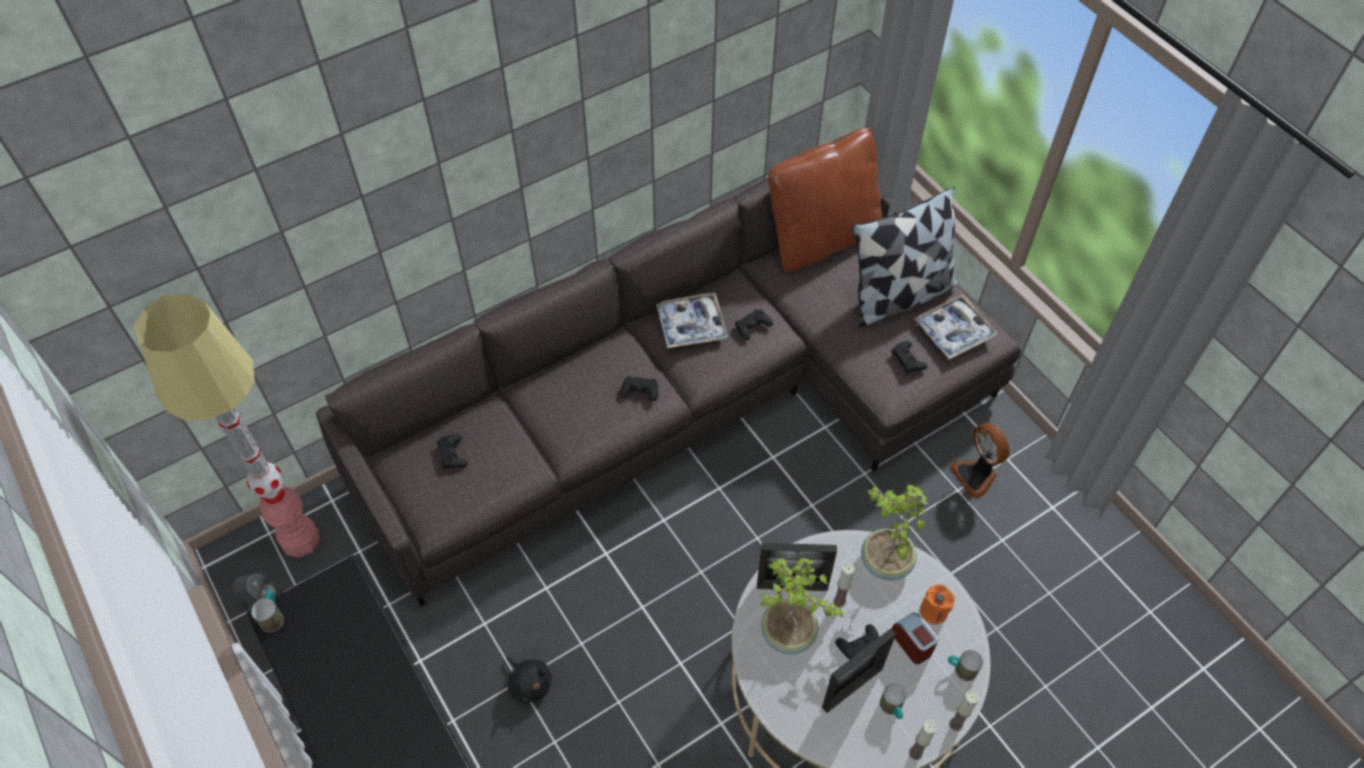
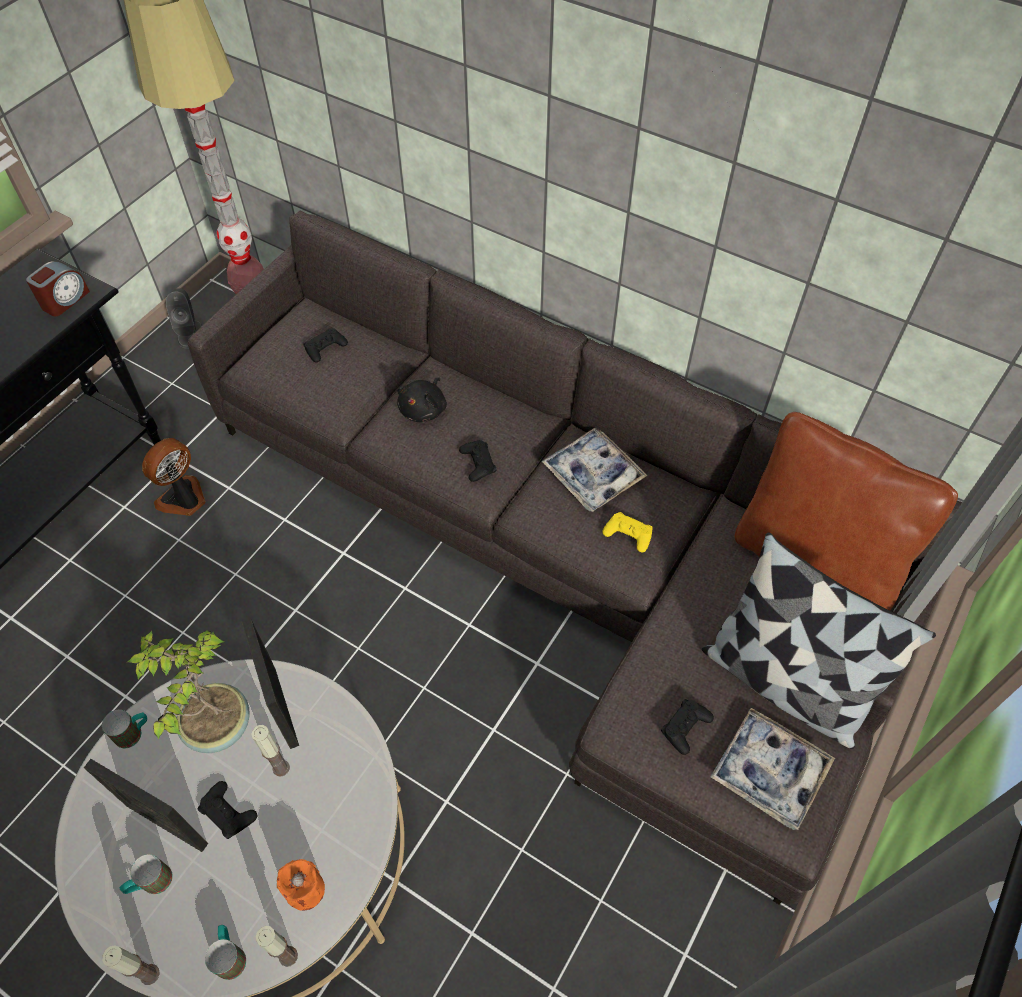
camera: 65 degrees right, 0 degrees up
mug [251,590,284,633] -> mug moved to [102,710,147,748]
black plush toy [507,656,552,703] -> black plush toy moved to [397,377,447,422]
black game controller [735,309,773,340] -> yellow game controller [602,512,653,552]
potted plant [861,485,928,580] -> none
alarm clock [892,613,938,664] -> alarm clock moved to [26,261,90,316]
candle [909,720,937,760] -> candle moved to [256,926,298,967]
fan [950,422,1010,498] -> fan moved to [142,438,206,516]

